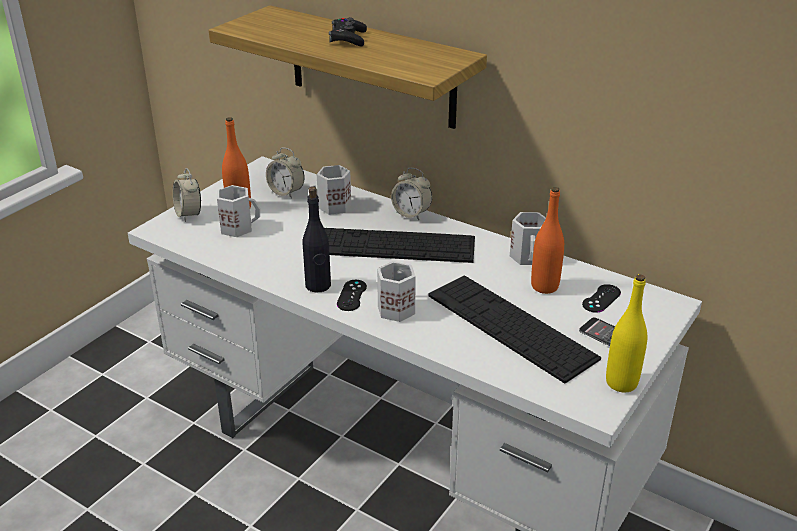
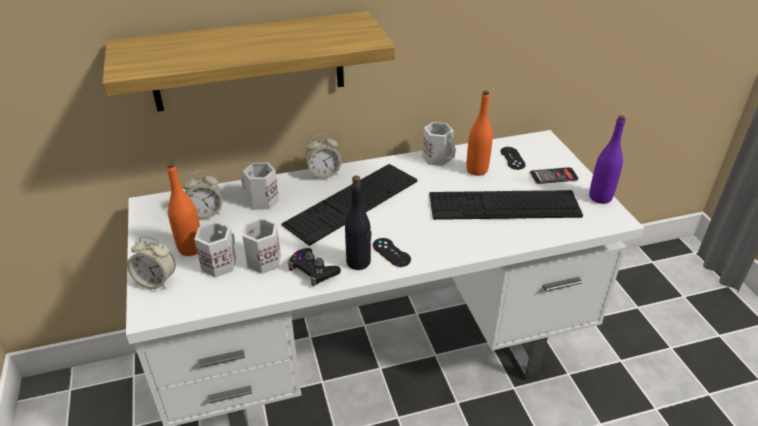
camera: 50 degrees left, 5 degrees up
black game controller [329,17,367,46] -> black game controller moved to [288,248,341,287]
white mug [377,261,416,322] -> white mug moved to [242,218,281,274]
yellow bottle [606,274,647,392] -> purple bottle [589,115,625,204]

